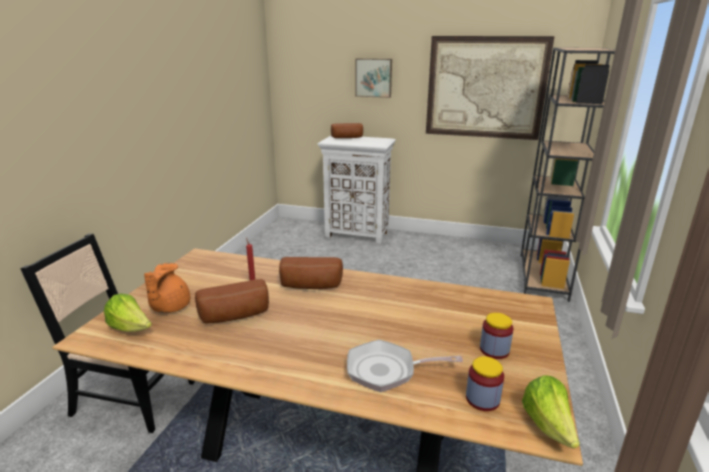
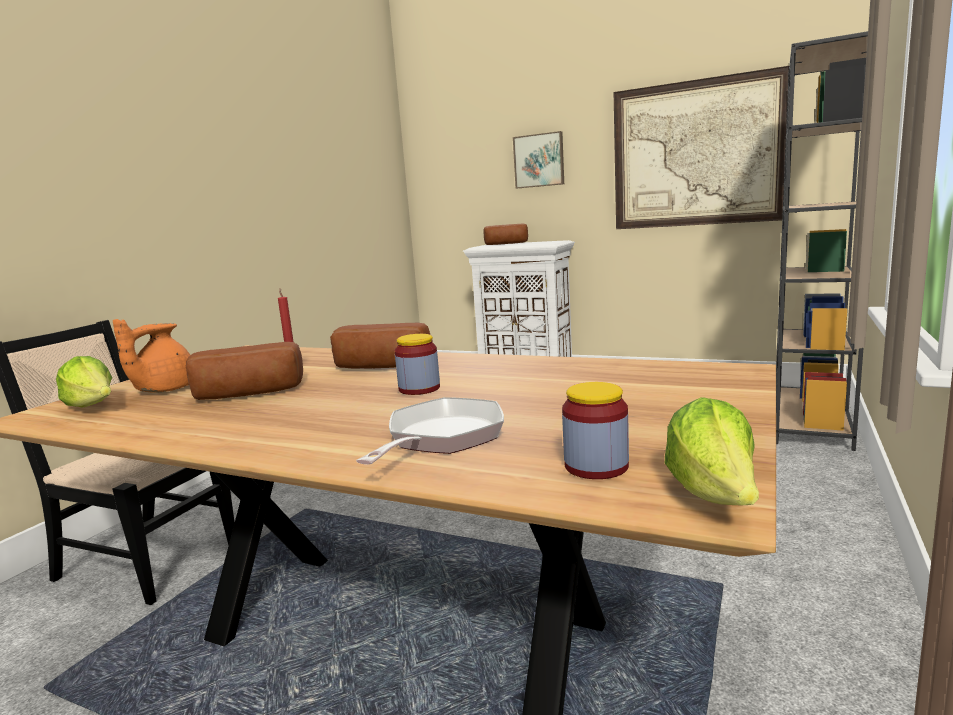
camera: 10 degrees right, 10 degrees down
frying pan [347,340,463,392] -> frying pan turned 105 degrees clockwise [356,397,504,464]
jar [480,313,513,359] -> jar moved to [395,334,440,395]

